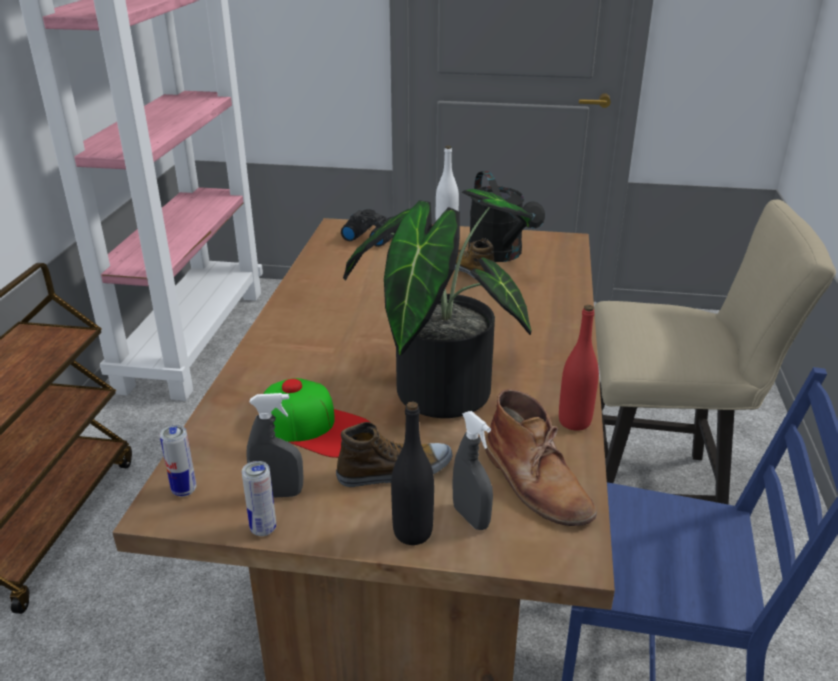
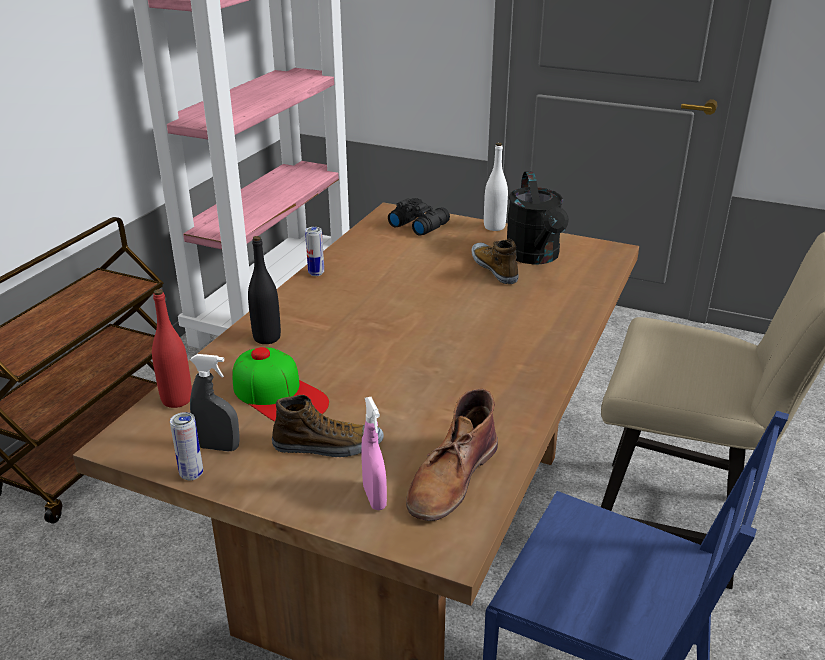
camera: 15 degrees right, 0 degrees up
can [160,425,196,497] -> can moved to [305,227,324,276]
potted plant [343,189,532,418] -> none
black bottle [391,401,434,545] -> black bottle moved to [248,236,281,344]
grey spray bottle [453,411,493,530] -> pink spray bottle [361,397,387,510]
brown boot [485,389,597,526] -> brown boot turned 45 degrees clockwise [406,389,498,521]
red bottle [559,305,599,431] -> red bottle moved to [152,289,192,408]

